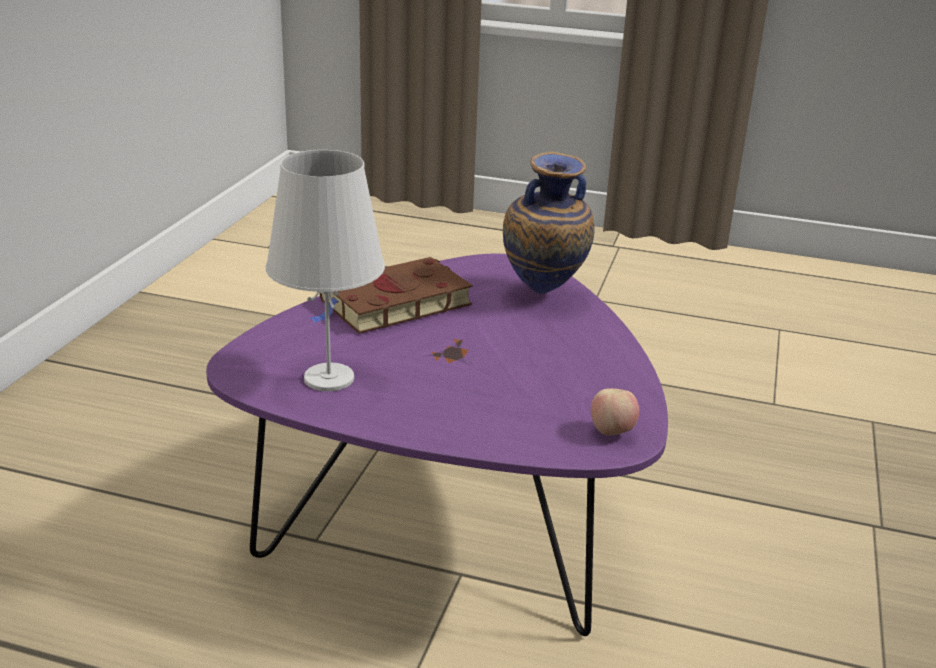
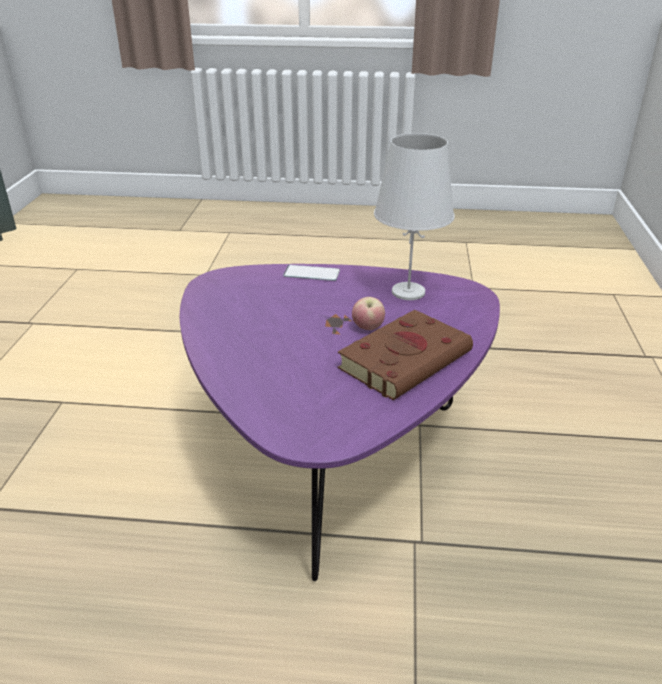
camera: 170 degrees right, 5 degrees up
vase [503,152,595,294] -> none
apple [591,388,639,436] -> apple moved to [352,297,385,330]
none -> phone [283,265,340,281]

